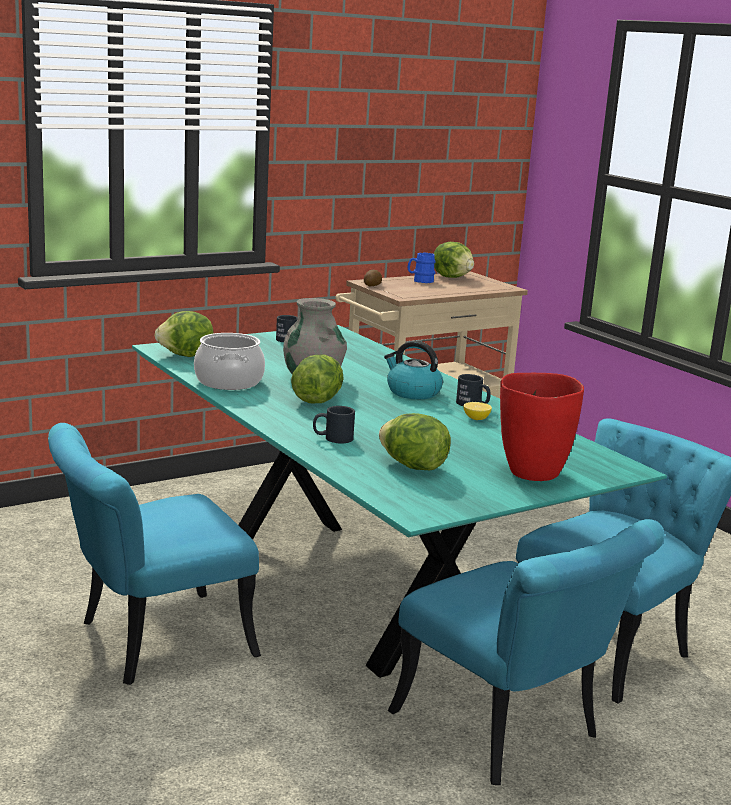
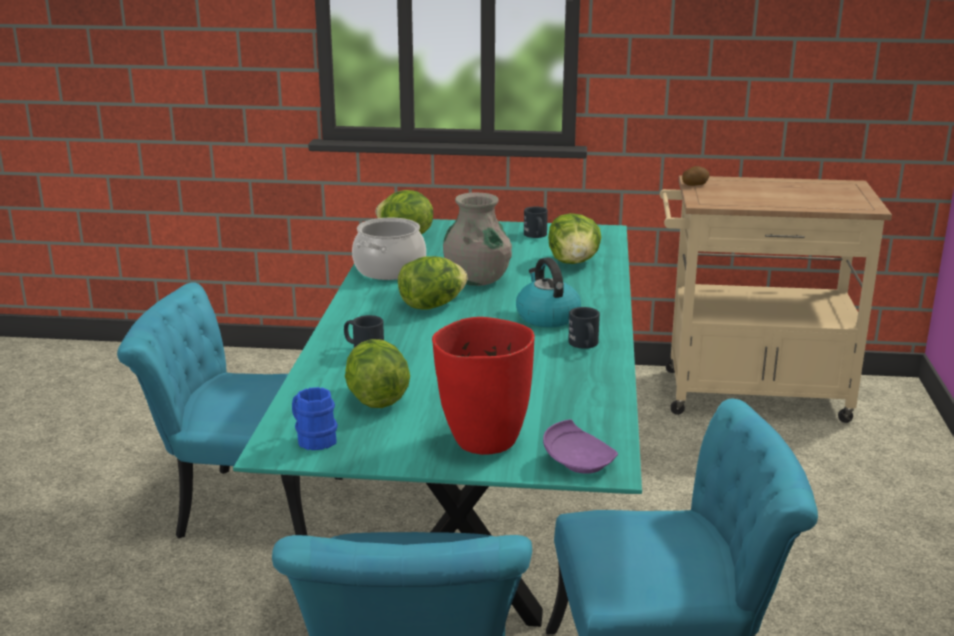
camera: 40 degrees right, 5 degrees up
blue mug [408,253,436,283] -> blue mug moved to [292,387,338,450]
lettuce [433,242,474,278] -> lettuce moved to [548,213,602,264]
lemon [463,402,492,420] -> none
none -> purple plate [543,419,618,474]

